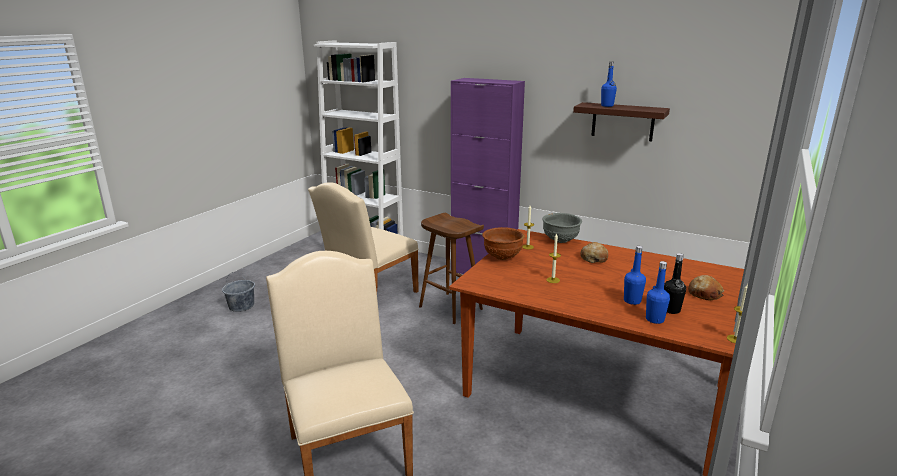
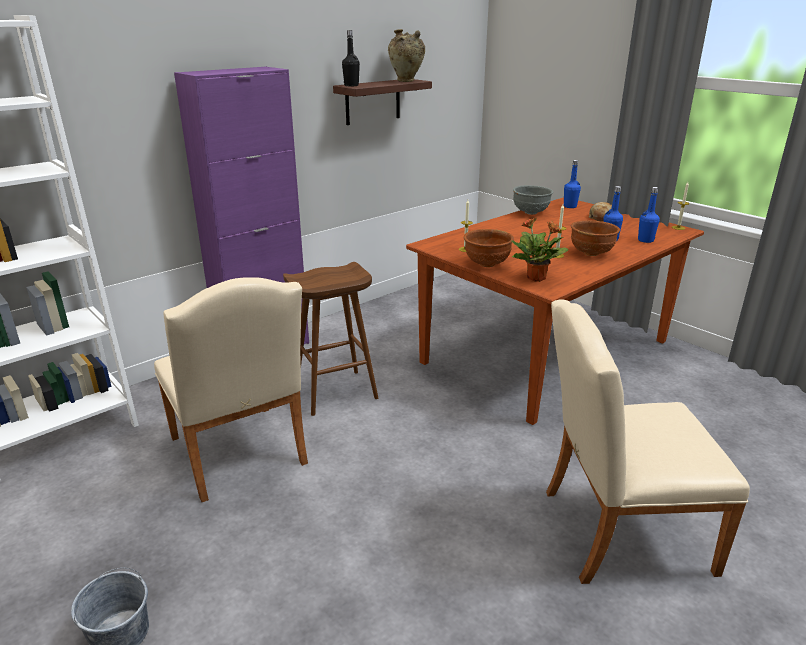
camera: 70 degrees left, 5 degrees up
grey bowl [543,213,582,243] -> grey bowl moved to [513,185,553,215]
bread [580,242,608,263] -> none
blue bottle [601,62,617,107] -> blue bottle moved to [564,160,581,208]
black bottle [664,253,686,314] -> black bottle moved to [342,30,360,86]
none -> beige vase [388,29,425,82]
none -> potted plant [511,217,569,282]
none -> brown bowl [571,220,620,256]

